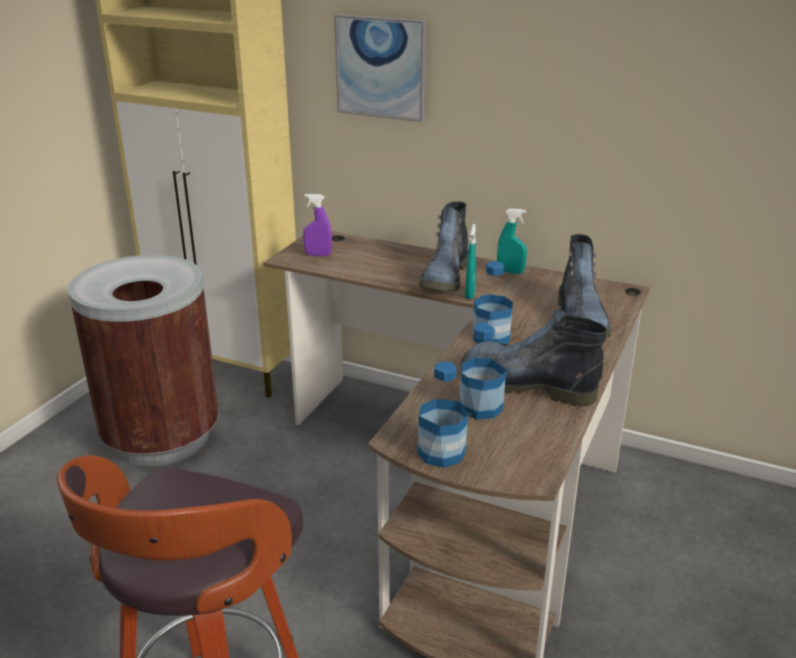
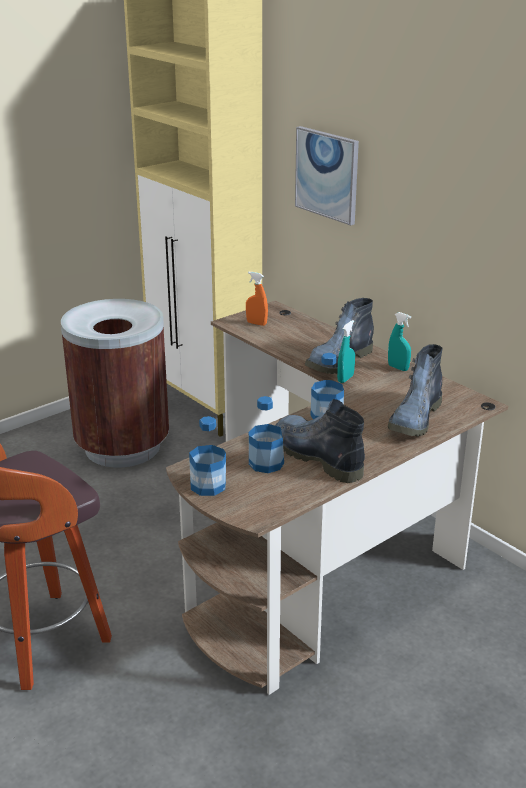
camera: 25 degrees right, 0 degrees up
purple spray bottle [303,194,332,256] -> orange spray bottle [246,272,268,326]

